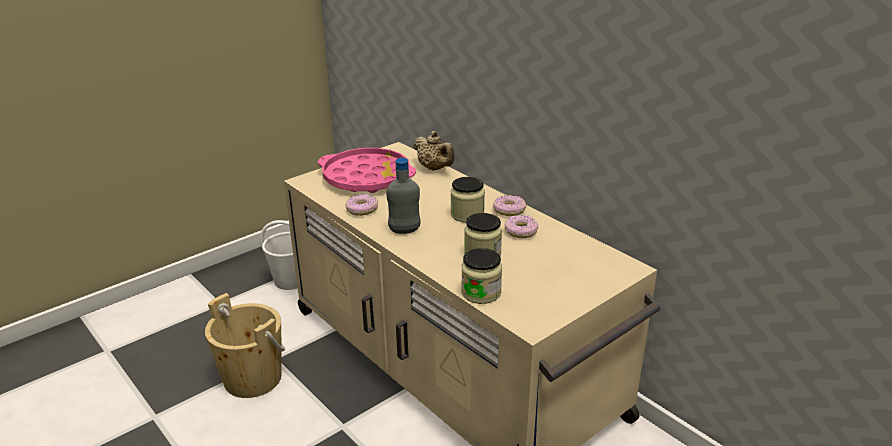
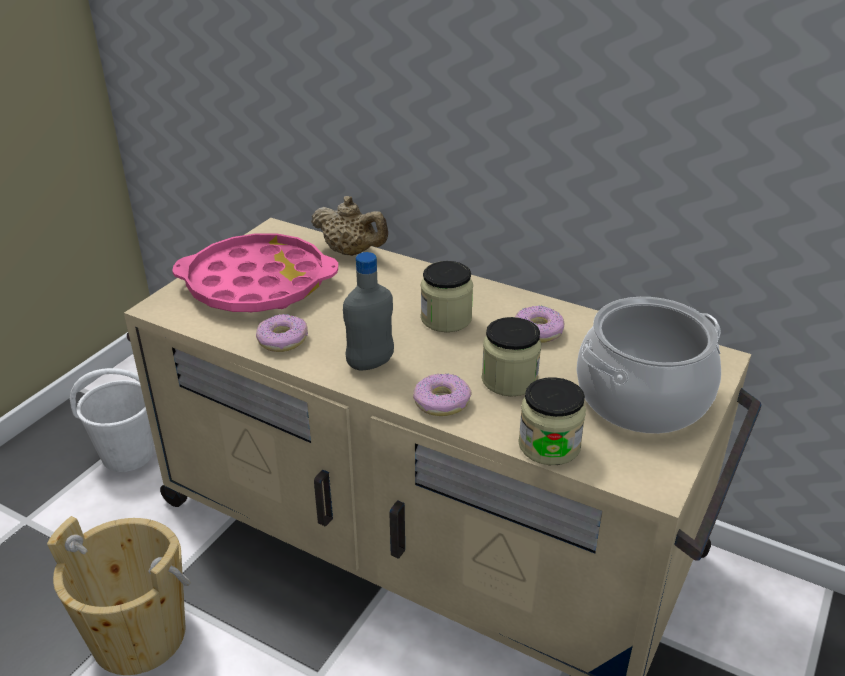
camera: 20 degrees left, 5 degrees up
donut [493,195,526,216] -> donut moved to [413,374,472,416]
none -> cooking pot [577,297,721,434]

